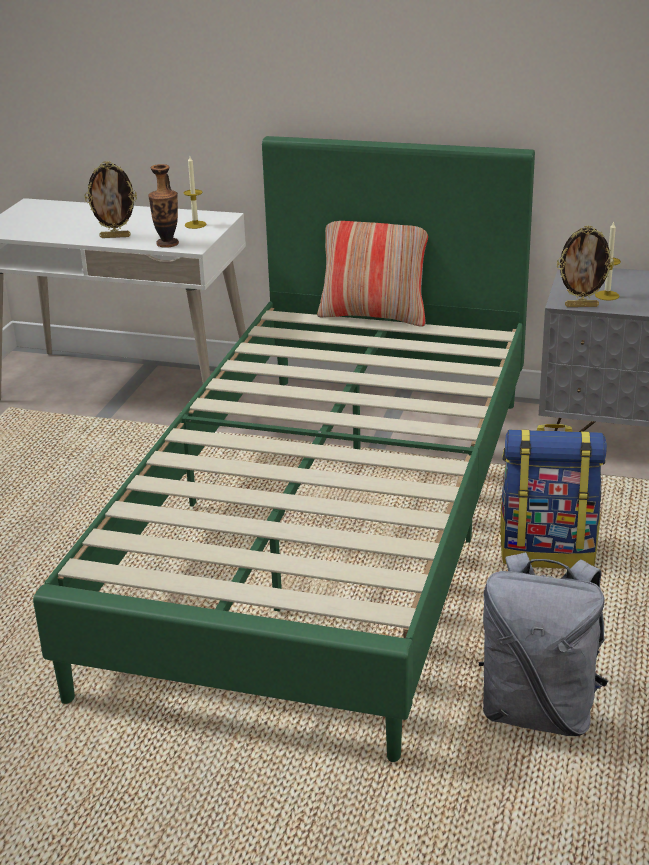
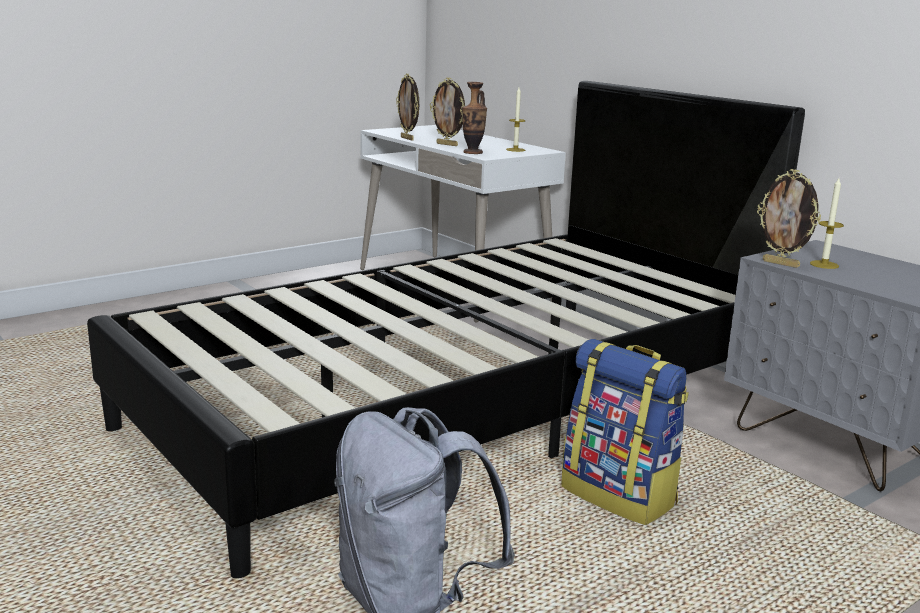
camera: 35 degrees right, 10 degrees down
green bed [33,136,535,762] -> black bed [87,81,805,578]
pillow [317,221,428,327] -> none
none -> picture frame [396,74,419,141]

